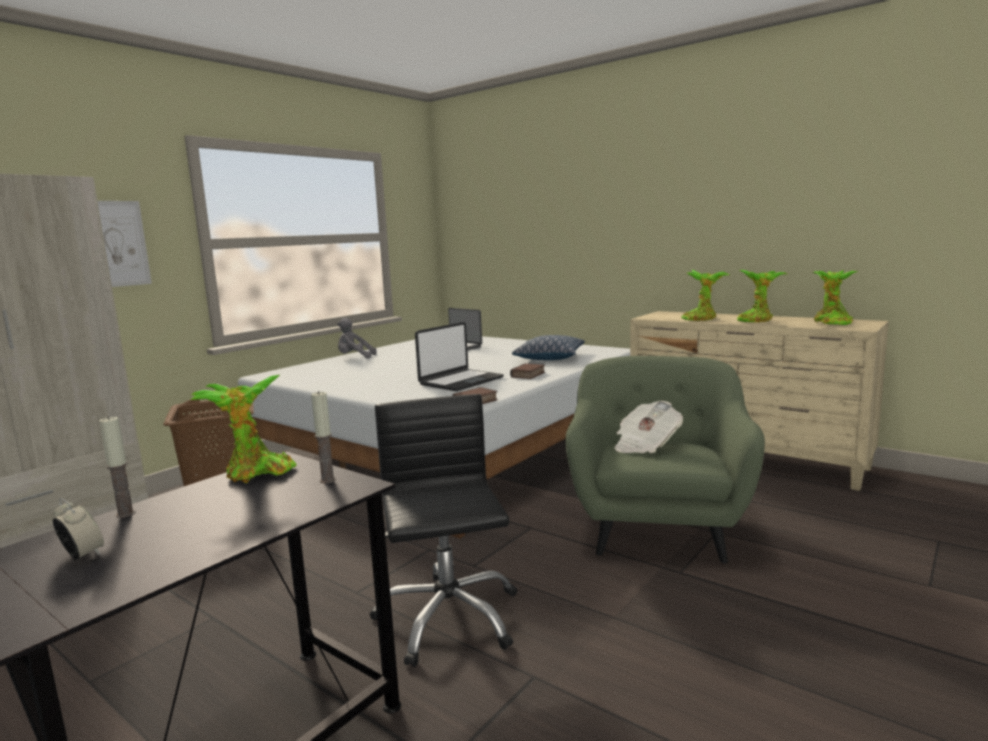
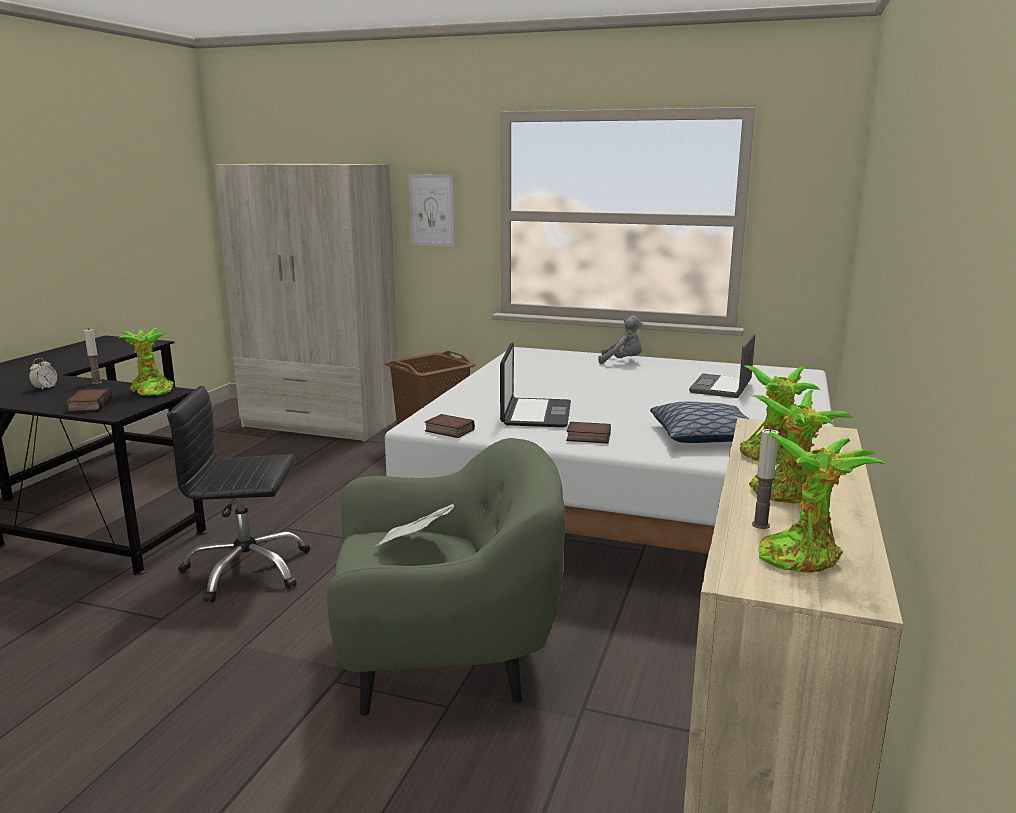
camera: 70 degrees right, 5 degrees up
candle [311,391,336,483] -> candle moved to [752,429,779,529]
grey plush toy [337,318,377,359] -> grey plush toy turned 120 degrees clockwise [598,315,643,364]
black office chair [370,394,517,667] -> black office chair turned 150 degrees counterclockwise [167,386,310,603]
laptop [415,322,504,391] -> laptop turned 105 degrees counterclockwise [500,342,571,427]
none -> book [66,389,112,412]

